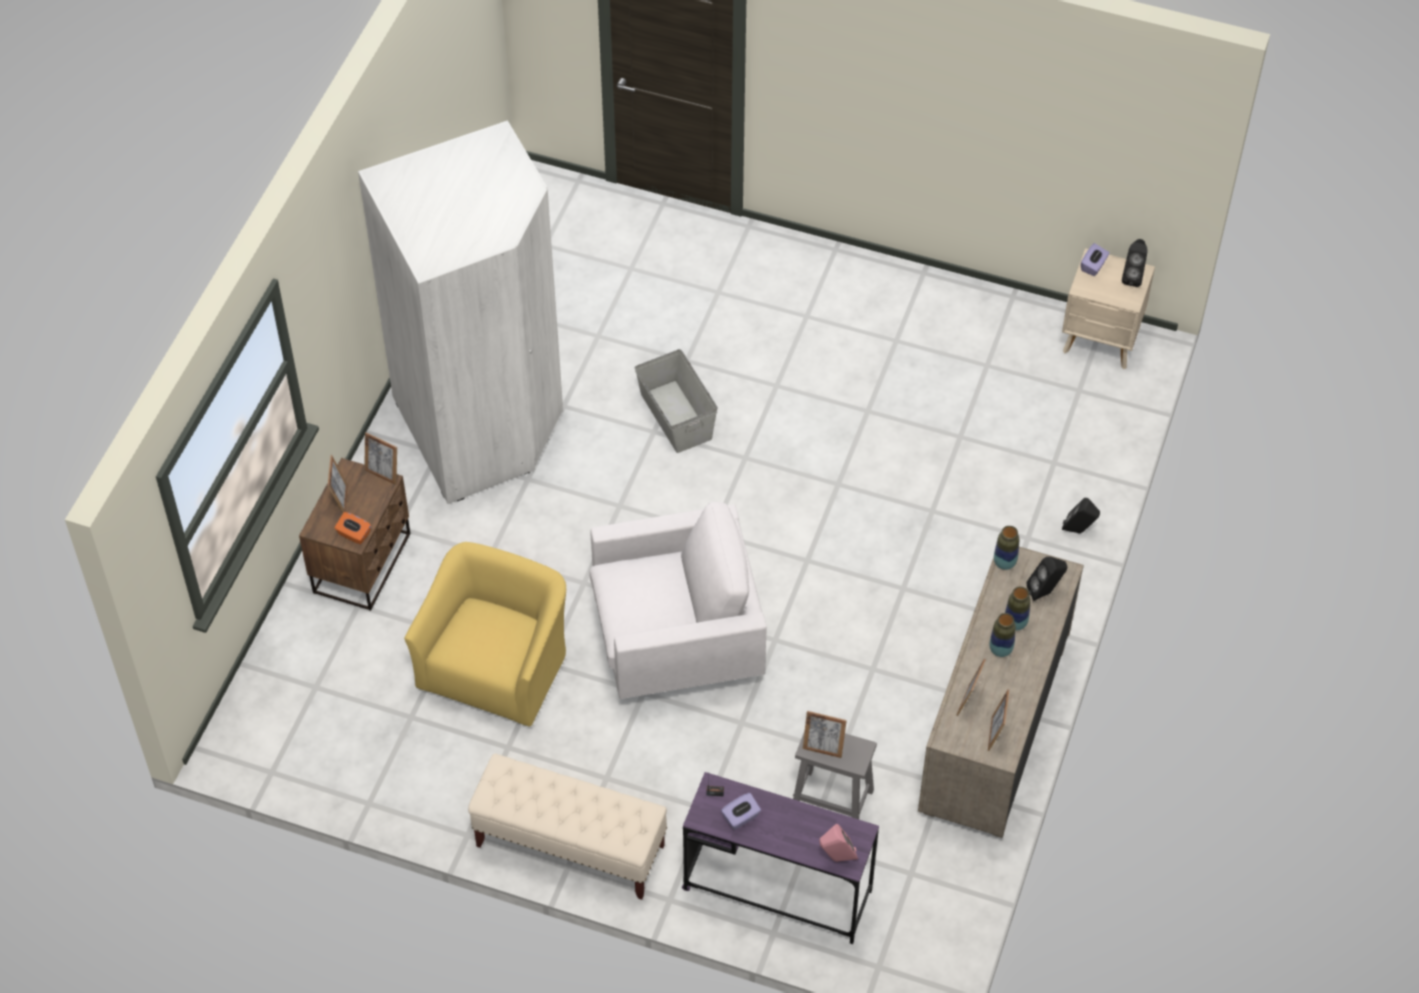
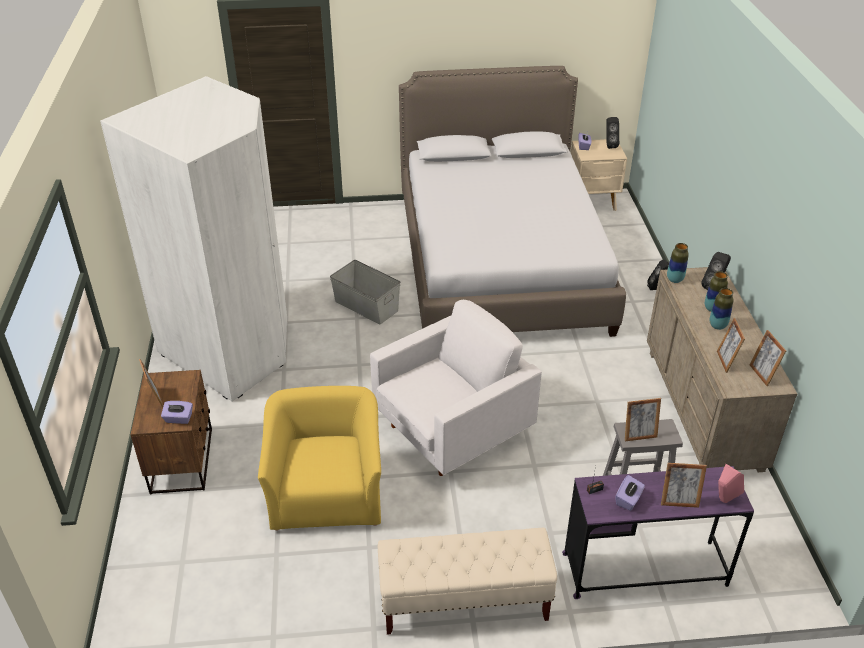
camera: 25 degrees left, 15 degrees down
orange tissue box [334,512,371,544] -> purple tissue box [161,401,193,424]
picture frame [364,432,397,485] -> picture frame moved to [661,463,707,508]
none -> bed [399,66,626,337]

